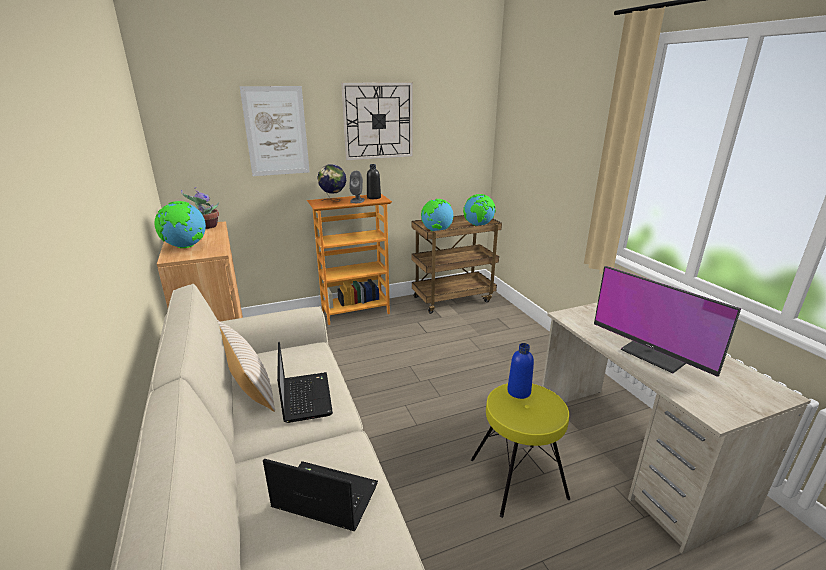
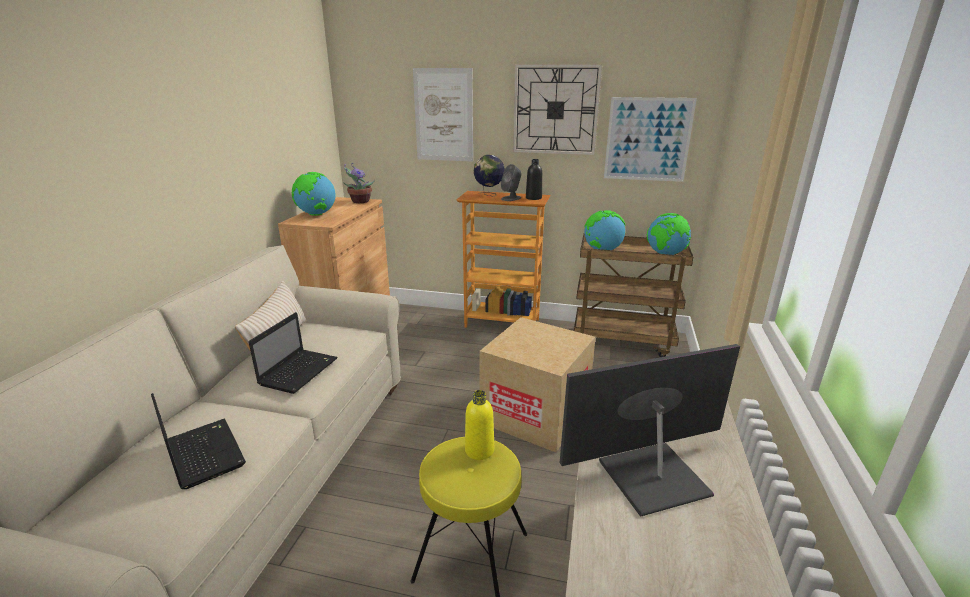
camera: 35 degrees right, 0 degrees up
blue bottle [507,343,534,399] -> yellow bottle [465,390,494,460]
monitor [594,266,741,377] -> monitor turned 75 degrees clockwise [560,344,740,516]
none -> cardboard box [479,317,596,452]
none -> picture [604,97,697,182]

